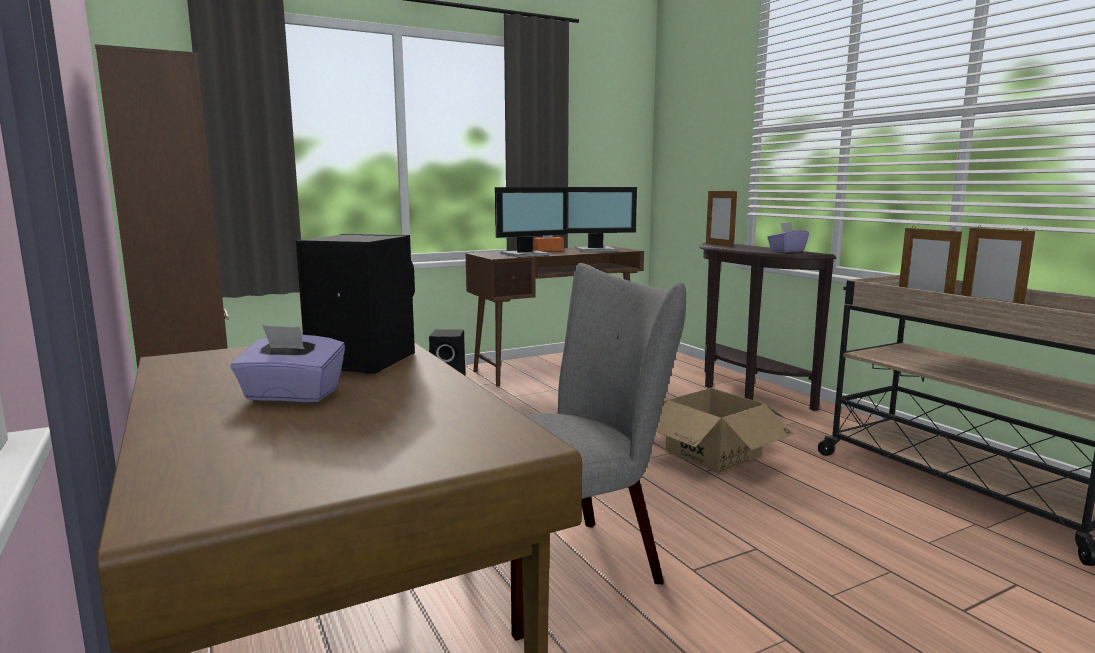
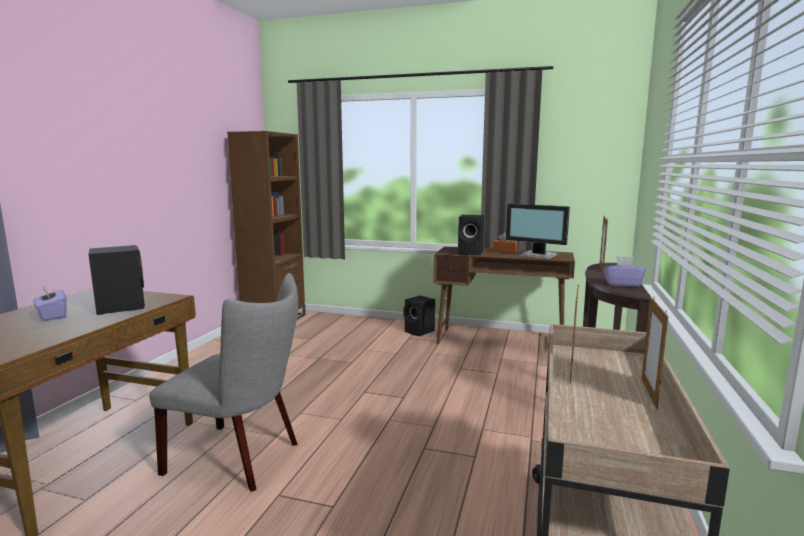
camera: 45 degrees right, 0 degrees up
monitor [495,187,568,257] -> black speaker [458,215,484,255]
cardboard box [656,388,794,473] -> none

